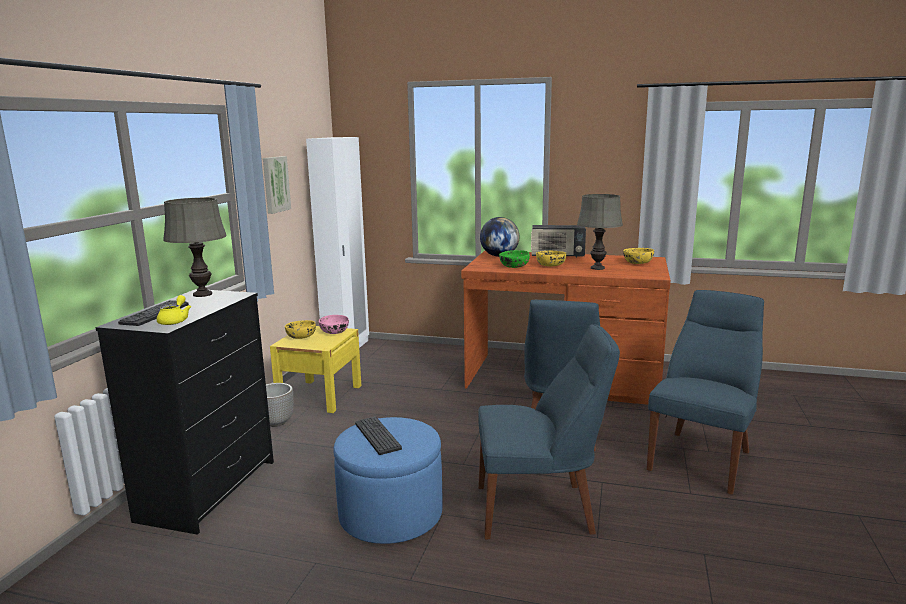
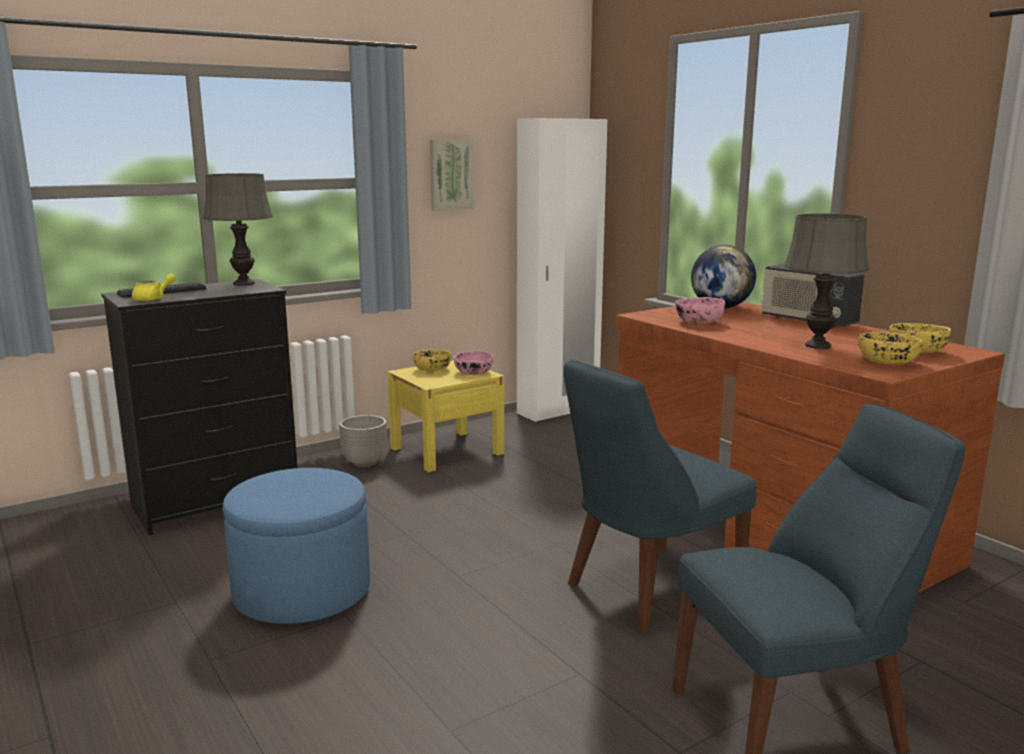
camera: 40 degrees right, 0 degrees up
keyboard [355,417,402,455] -> none
blue chair [478,324,620,539] -> none
green bowl [499,250,530,268] -> pink bowl [675,297,725,324]
yellow bowl [536,251,566,266] -> yellow bowl moved to [858,332,923,364]

